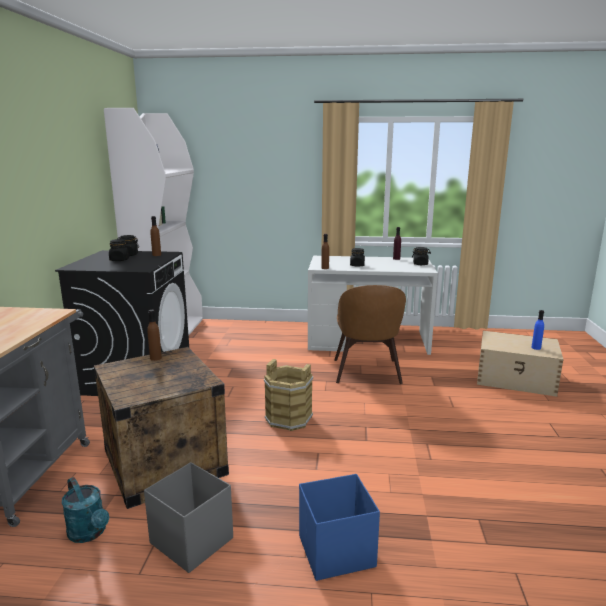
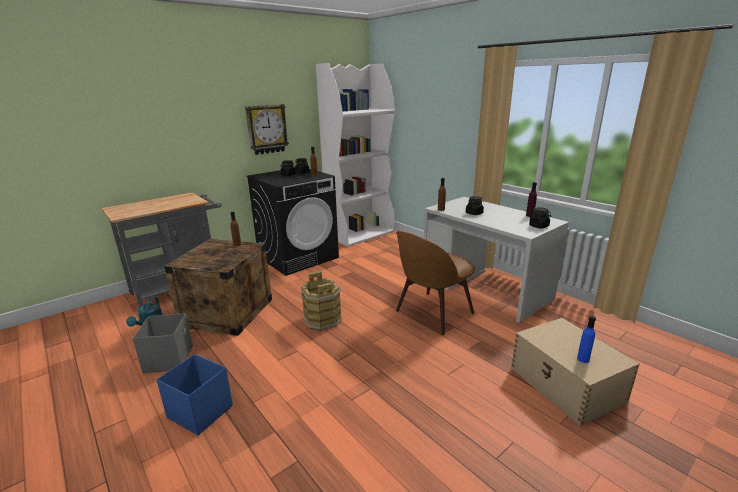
camera: 45 degrees right, 5 degrees up
none -> wall clock [245,104,289,155]

